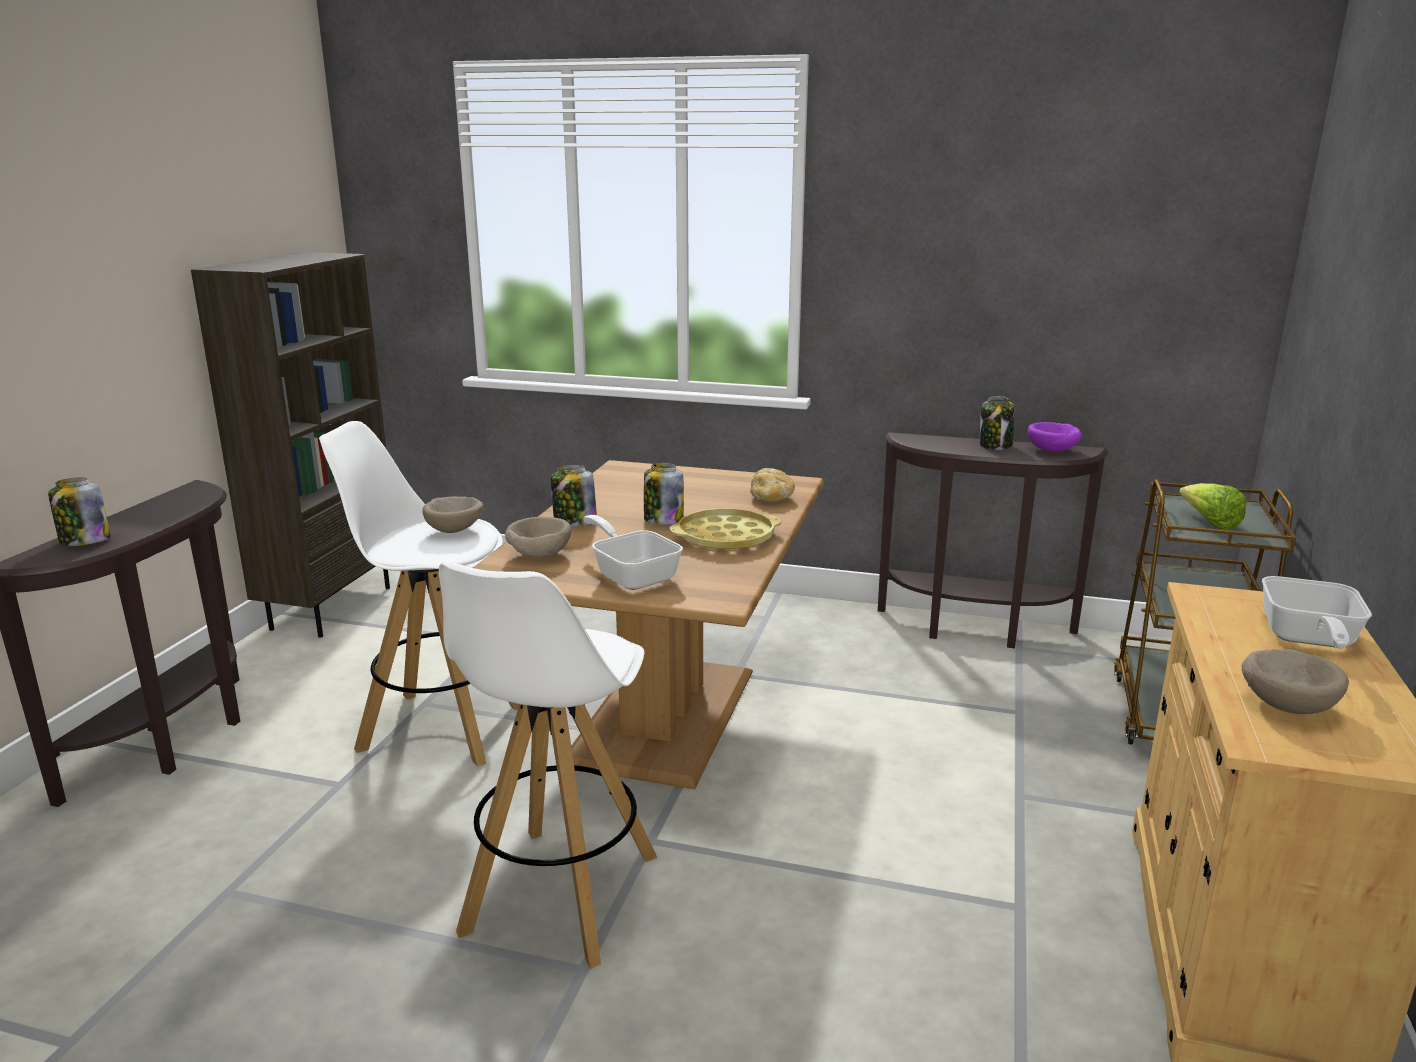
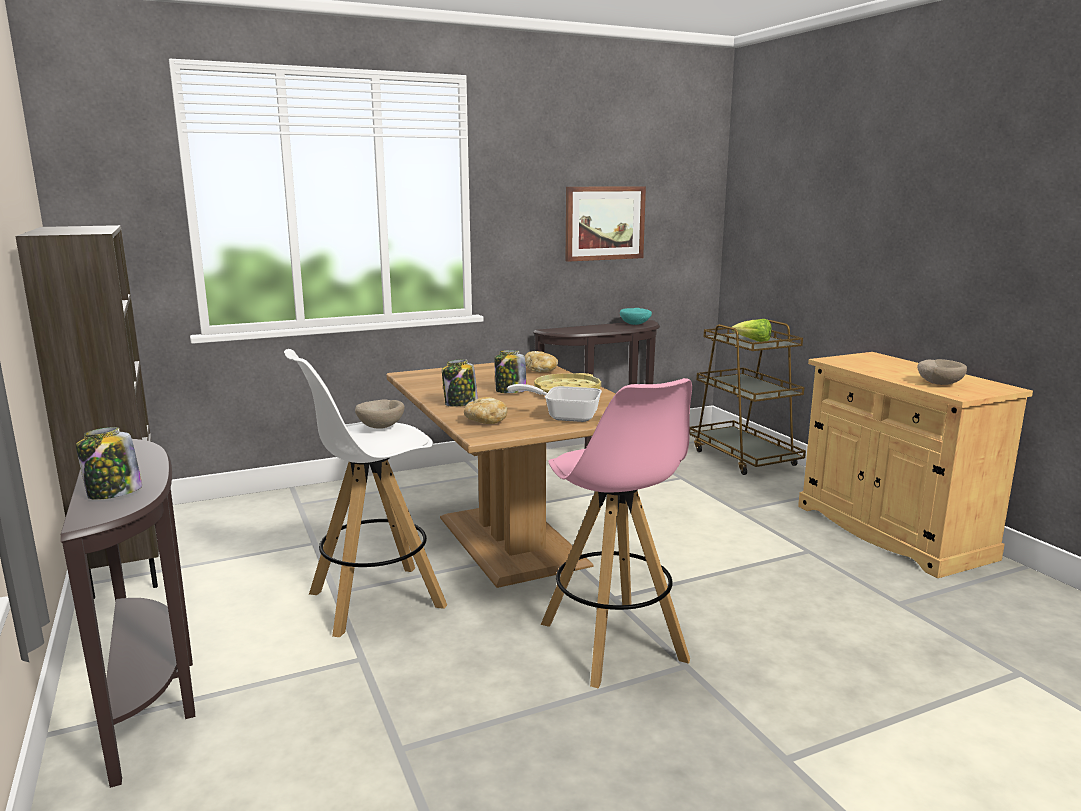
camera: 40 degrees left, 5 degrees down
white stool [439,561,657,969] -> pink stool [541,378,692,689]
beige bowl [505,517,571,558] -> bread [464,397,508,424]
jar [980,396,1014,450] -> none
purple bowl [1028,422,1081,452] -> turquoise bowl [620,308,652,325]
frying pan [1262,576,1372,649] -> none
none -> picture [566,186,646,262]

